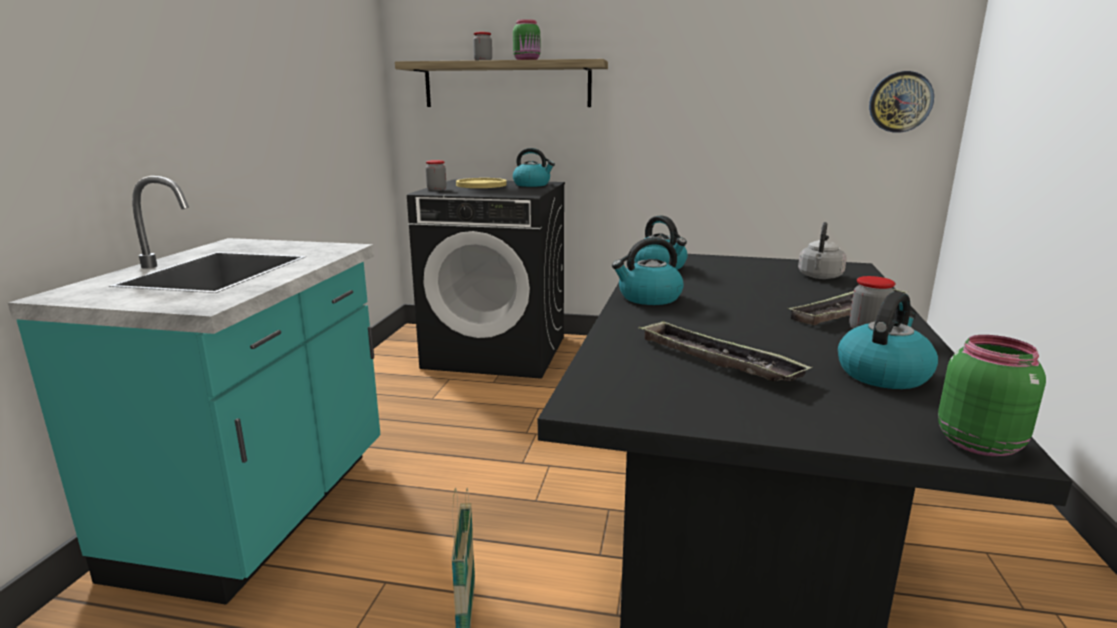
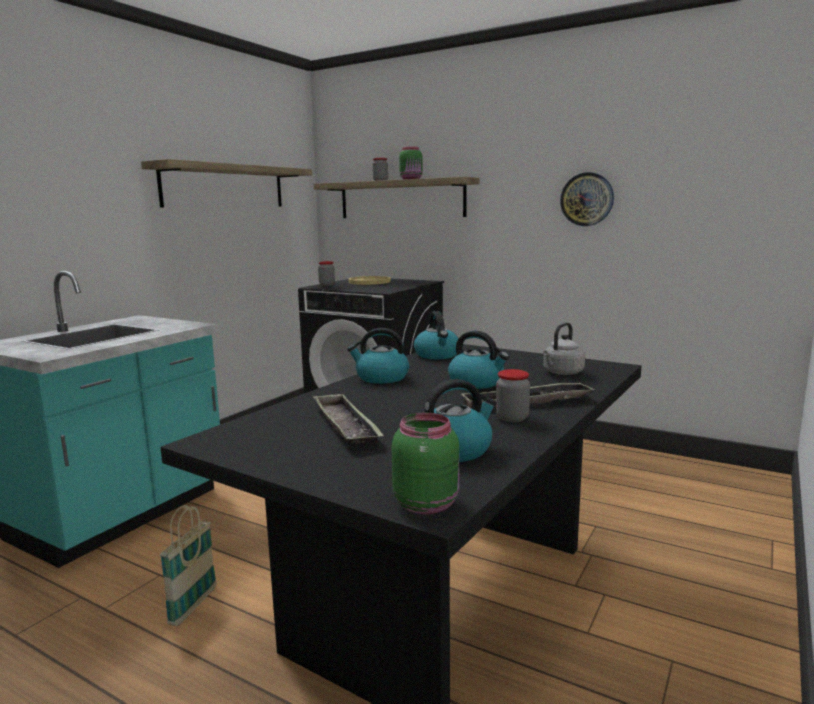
camera: 20 degrees right, 5 degrees down
kettle [513,148,555,187] -> kettle moved to [448,331,509,389]
wall clock [869,71,934,133] -> wall clock moved to [560,172,614,226]
none -> shelf [141,159,312,208]

